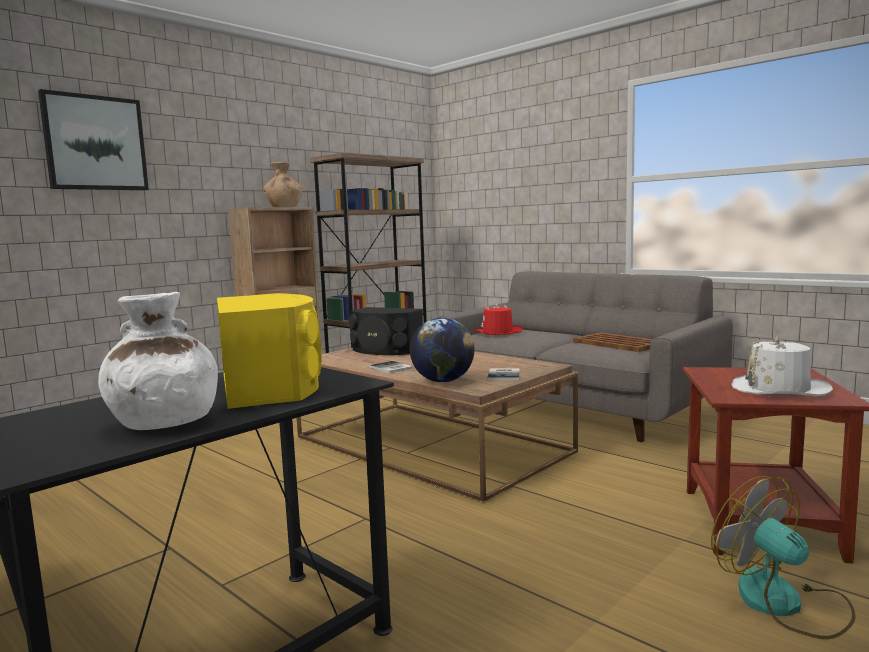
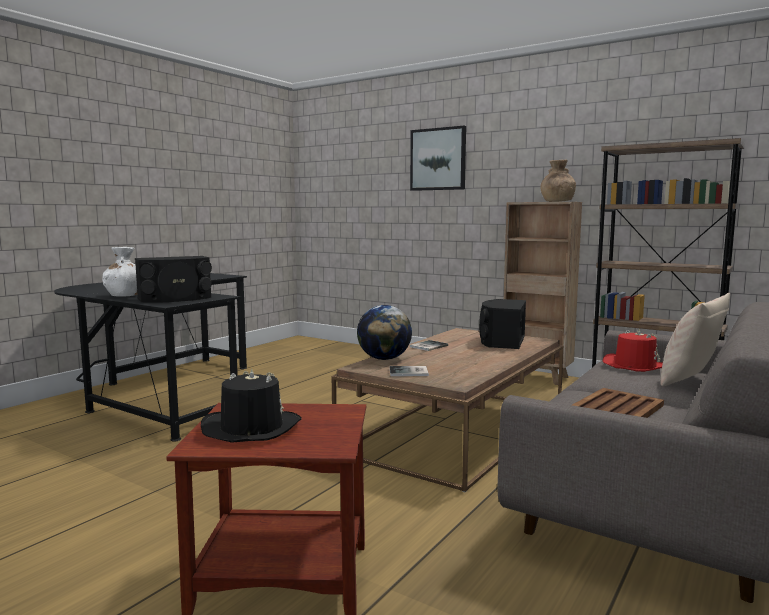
camera: 80 degrees right, 0 degrees up
yellow speaker [217,293,321,409] -> black speaker [135,256,212,302]
fan [711,476,856,639] -> none
white hat [731,335,833,396] -> black hat [201,368,302,443]
none -> beige pillow [660,293,730,387]

